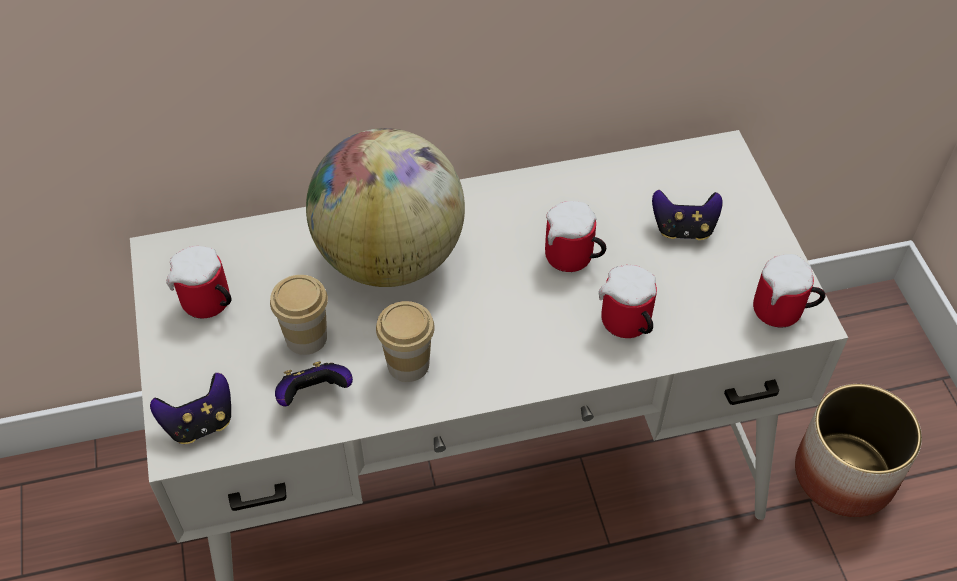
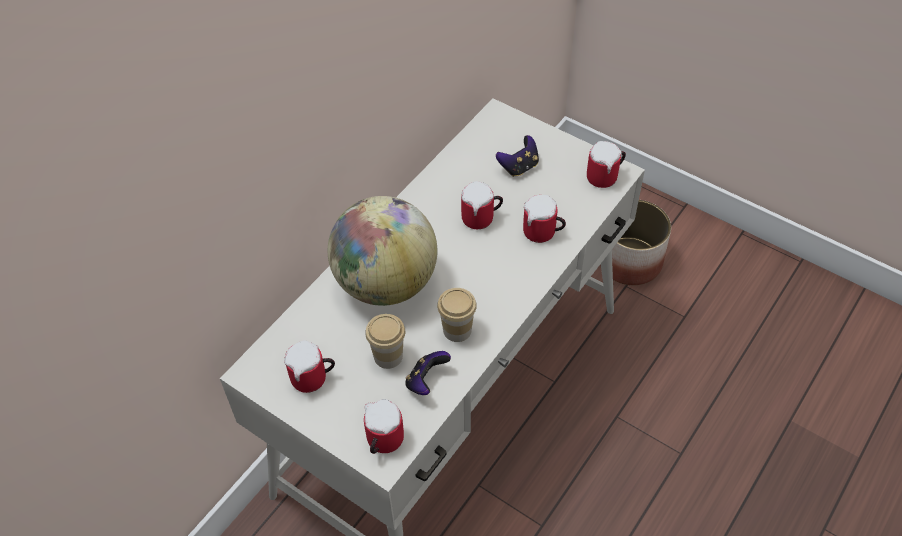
camera: 40 degrees left, 0 degrees up
game controller [150,373,231,444] -> mug [364,399,404,454]

